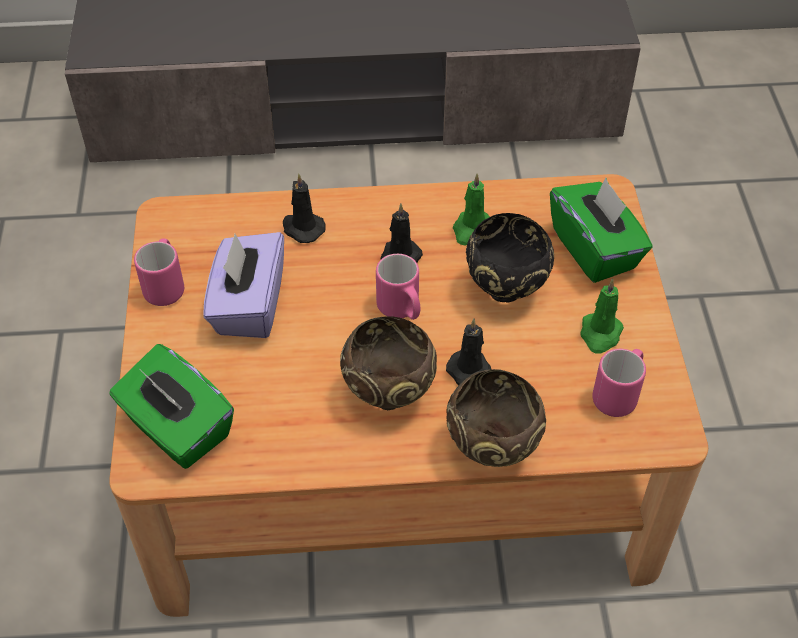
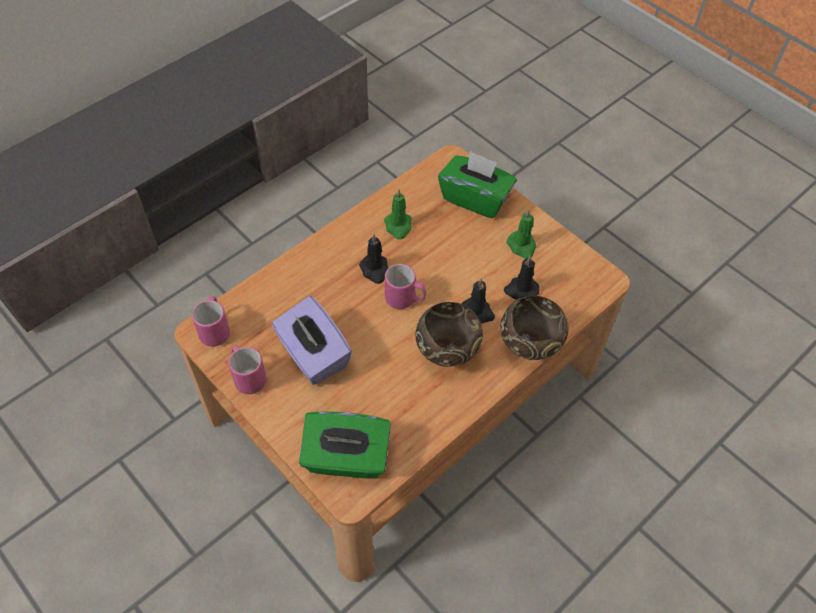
camera: 40 degrees left, 5 degrees up
black candle [283,174,326,243] -> black candle moved to [504,255,540,300]
black bowl [466,213,554,303] -> none
pink mug [592,349,646,417] -> pink mug moved to [192,296,230,347]

